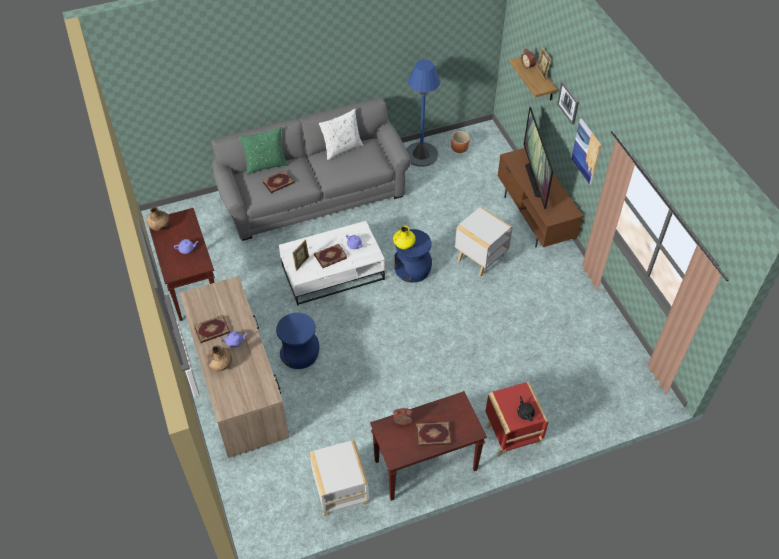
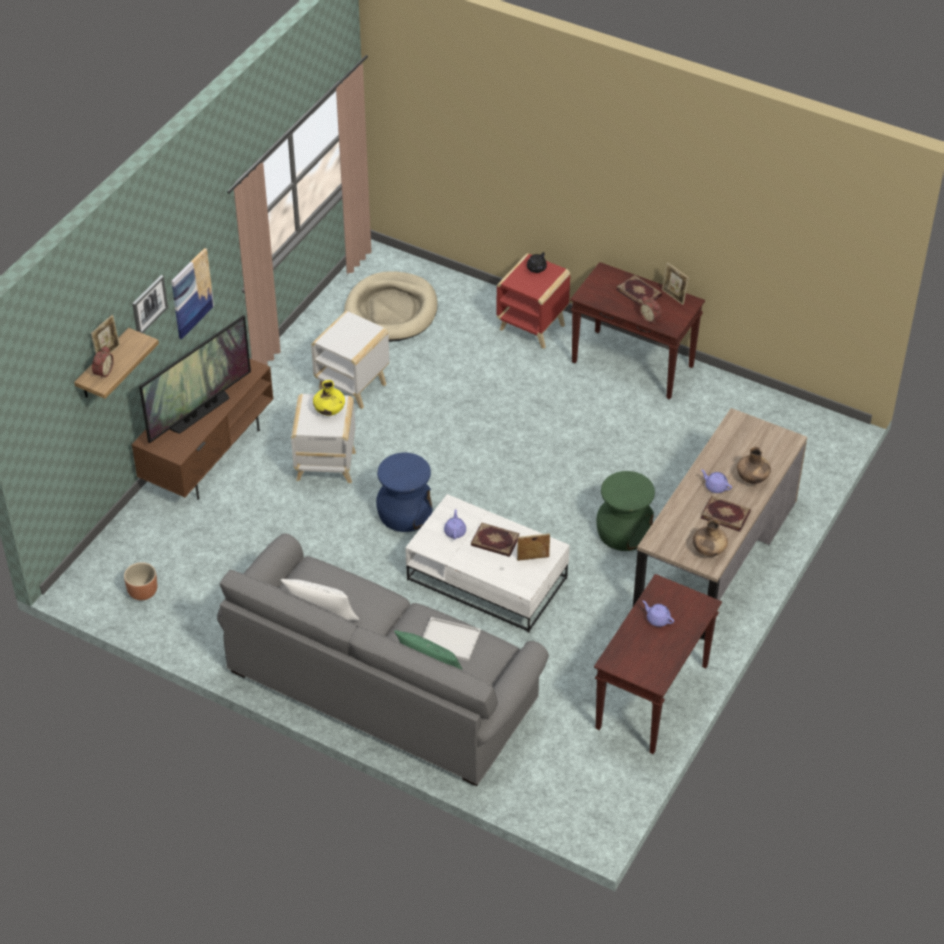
camera: 130 degrees left, 5 degrees down
brown vase [146,206,170,231] -> brown vase moved to [693,519,728,557]
book [262,170,294,193] -> white tray [423,617,481,661]
blue stool [276,313,319,369] -> green stool [596,471,655,551]
white side table [310,440,369,517] -> white side table moved to [311,311,389,409]
yellow vase [393,226,416,249] -> yellow vase moved to [313,380,345,416]
blue floor lamp [406,59,440,167] -> none
none -> beige dog bed [344,271,438,342]
none -> picture frame [662,262,689,305]

